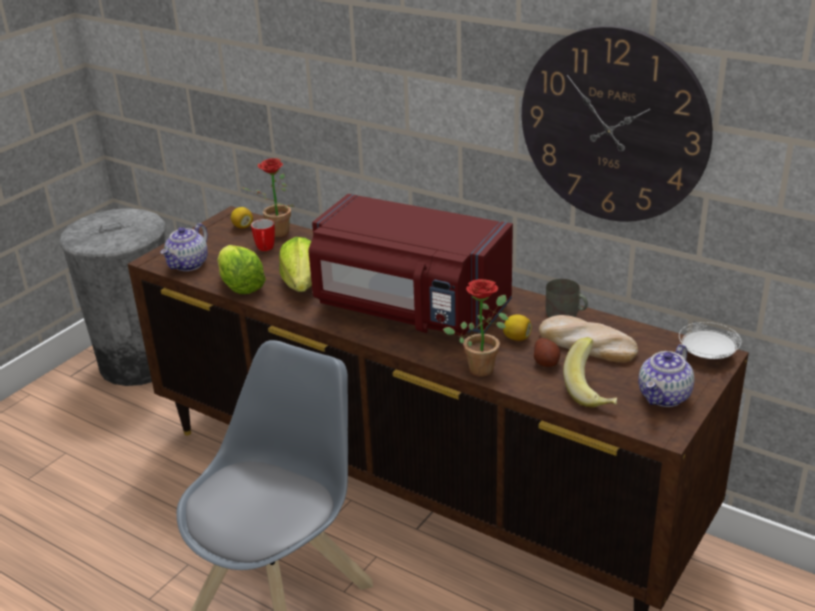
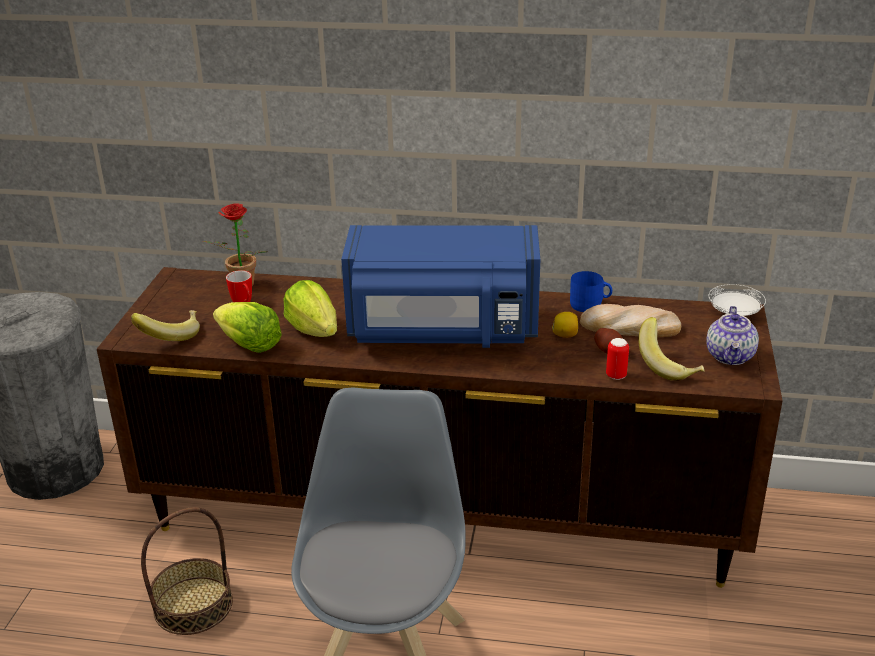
camera: 25 degrees left, 0 degrees up
teapot [160,223,208,271] -> banana [131,310,200,341]
lemon [231,207,253,228] -> none
red microwave [309,194,513,336] -> blue microwave [341,225,540,348]
potted plant [443,279,509,377] -> none
wall clock [522,25,713,222] -> none
grey mug [546,279,588,317] -> blue mug [570,271,612,312]
none -> basket [141,507,233,635]
none -> can [606,338,629,380]

